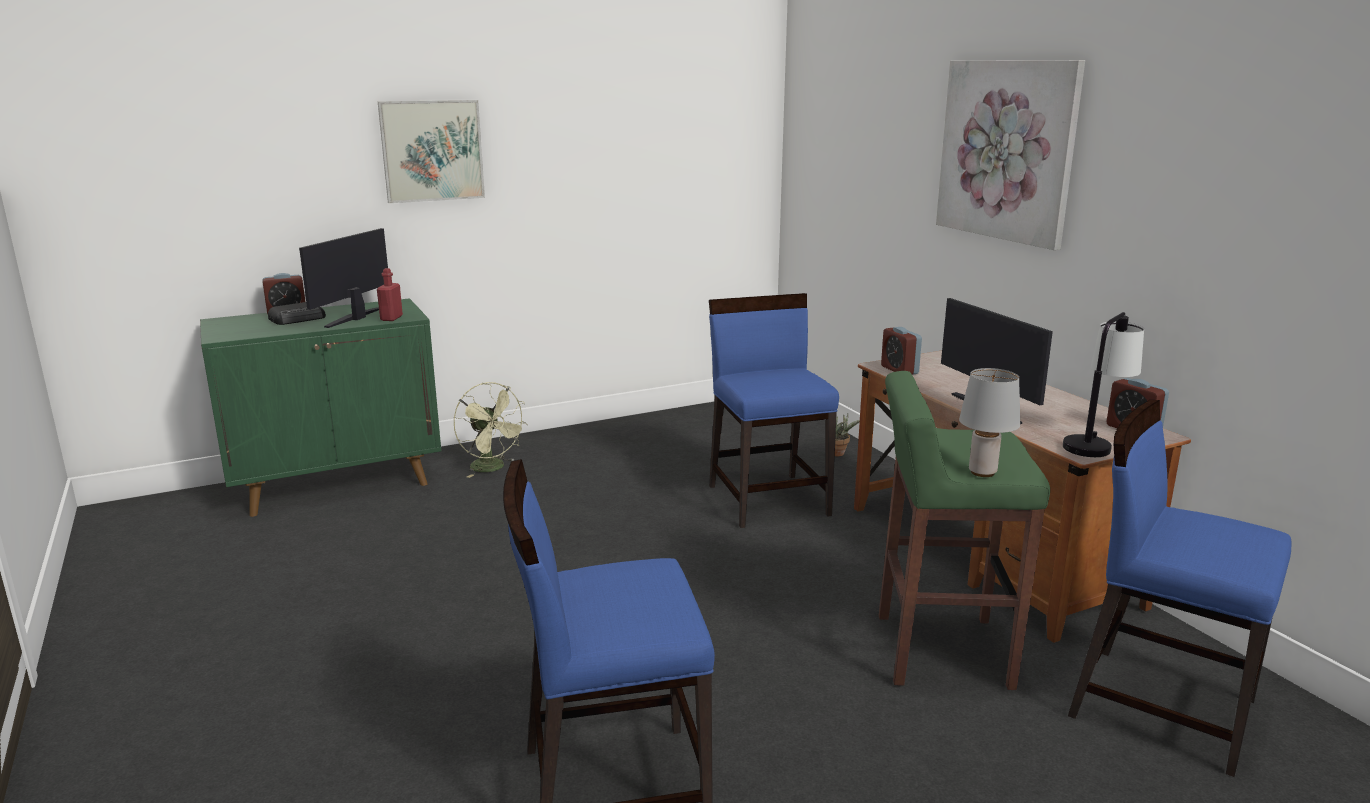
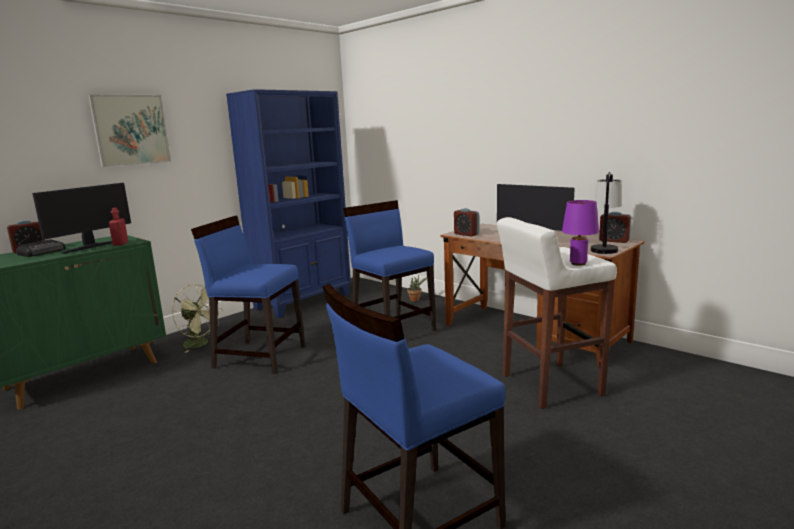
camera: 20 degrees left, 5 degrees down
monitor [299,228,388,328] -> monitor turned 150 degrees counterclockwise [32,183,131,254]
green stool [879,371,1050,690] -> white stool [497,217,617,409]
picture [936,60,1085,250] -> none
grey table lamp [959,368,1020,477] -> purple table lamp [562,200,599,266]
blue chair [1068,400,1291,777] -> blue chair moved to [191,216,305,374]
none -> blue bookcase [226,89,351,318]

